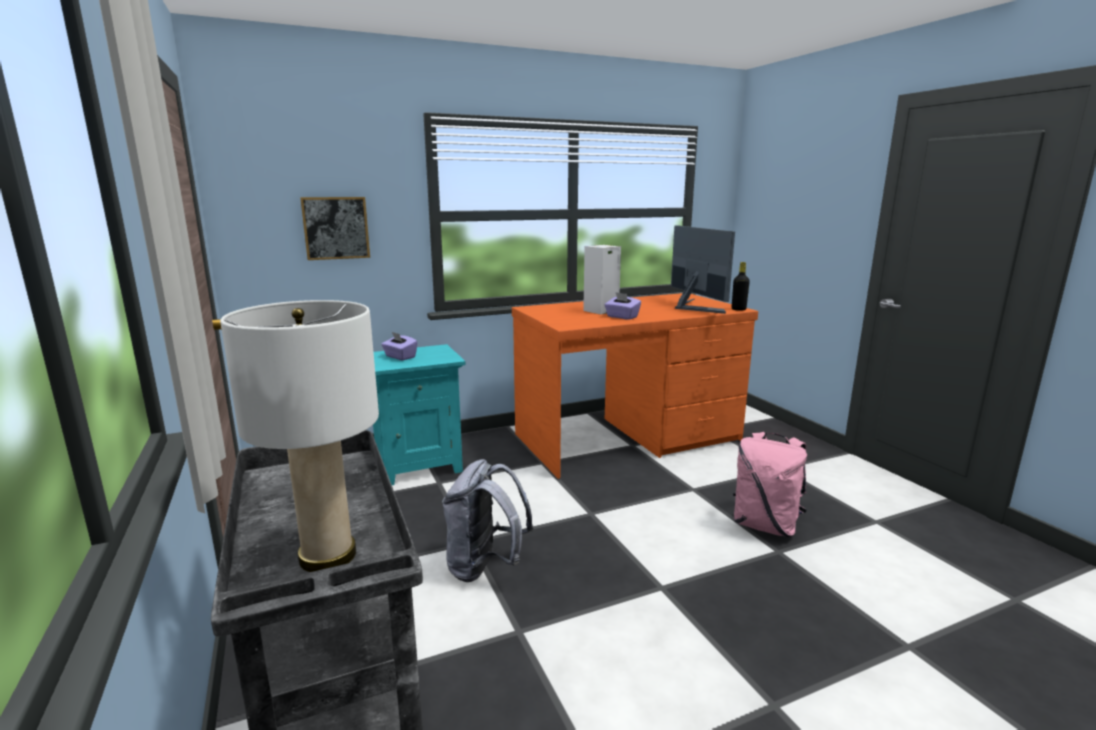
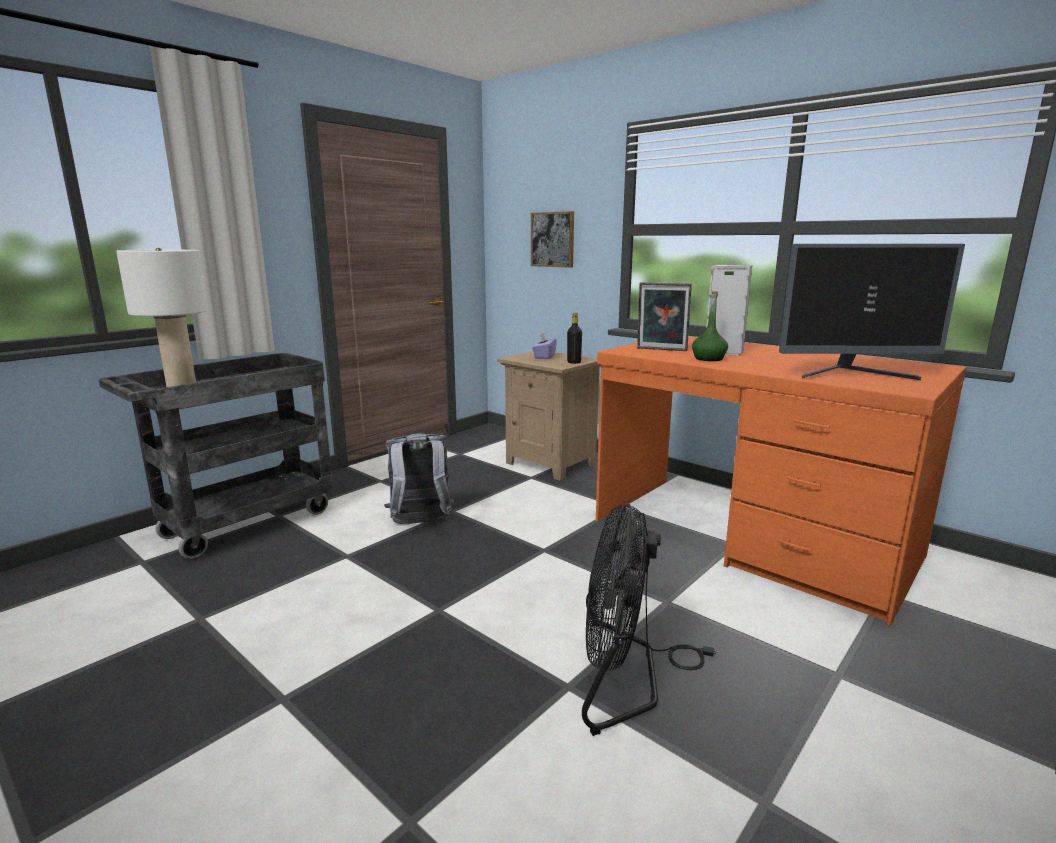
camera: 65 degrees right, 0 degrees up
turquoise nightstand [373,344,466,485] -> beige nightstand [497,352,601,480]
purple tissue box [605,292,641,320] -> green bottle [692,291,728,361]
monitor [671,225,735,314] -> monitor turned 45 degrees clockwise [779,244,965,380]
black bottle [732,262,750,311] -> black bottle moved to [567,312,582,364]
pink backpack [733,432,807,537] -> black fan [582,504,717,736]
none -> picture frame [637,282,692,351]

